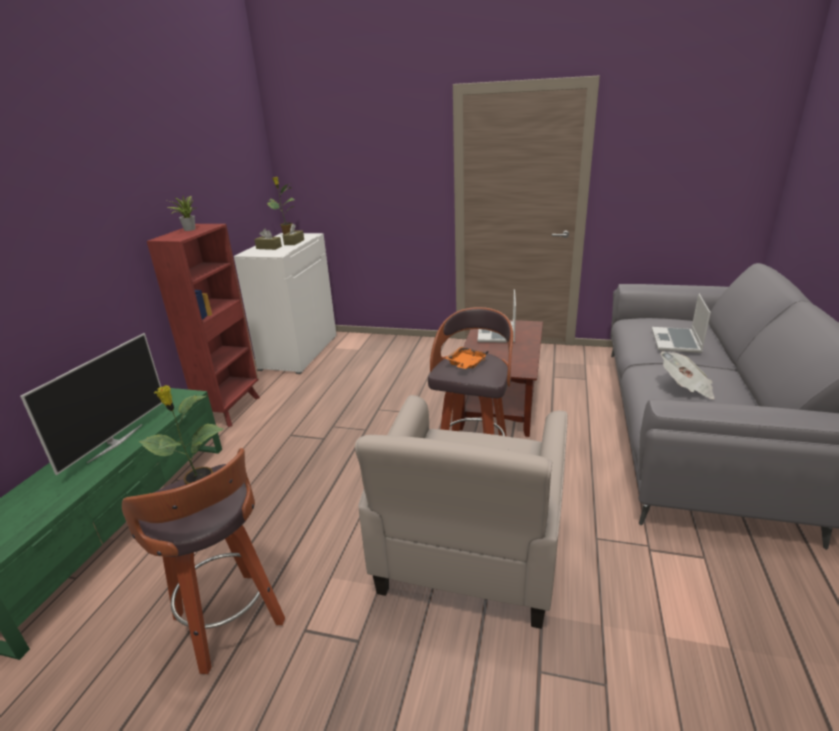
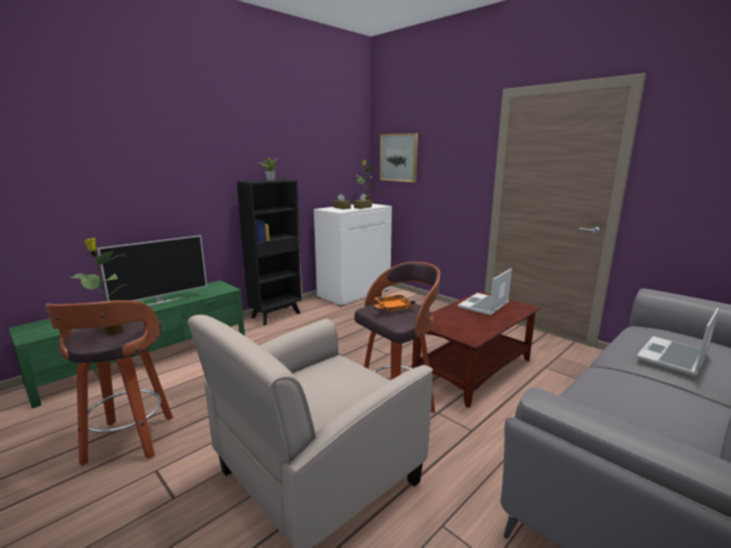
camera: 30 degrees right, 10 degrees down
red bookcase [147,224,260,427] -> black bookcase [237,179,303,325]
newspaper [661,351,714,399] -> none
none -> picture [380,133,418,182]

